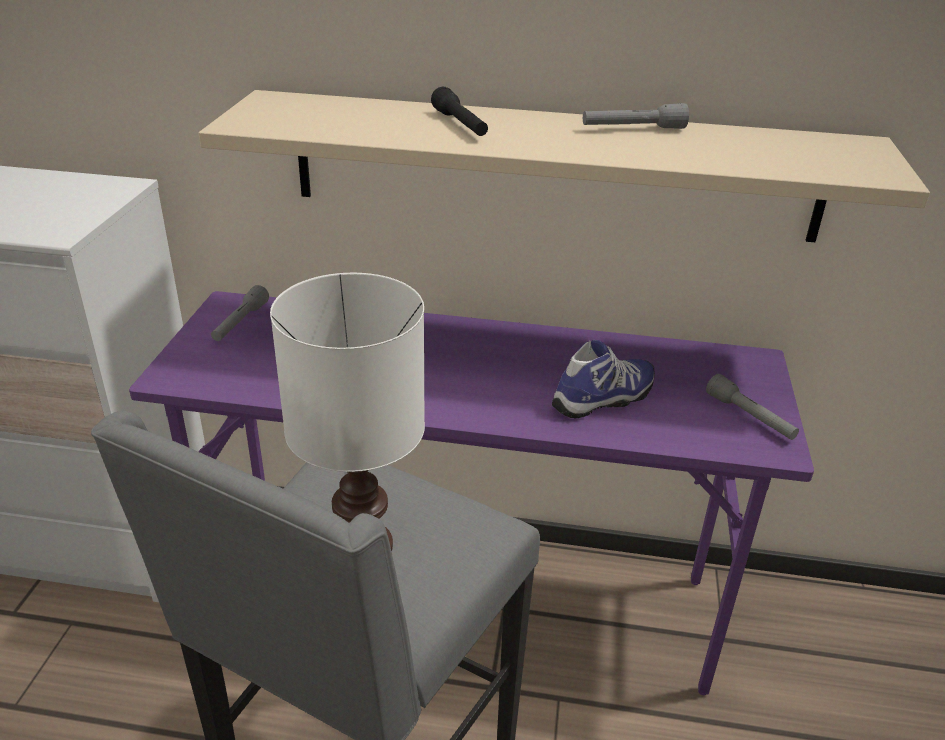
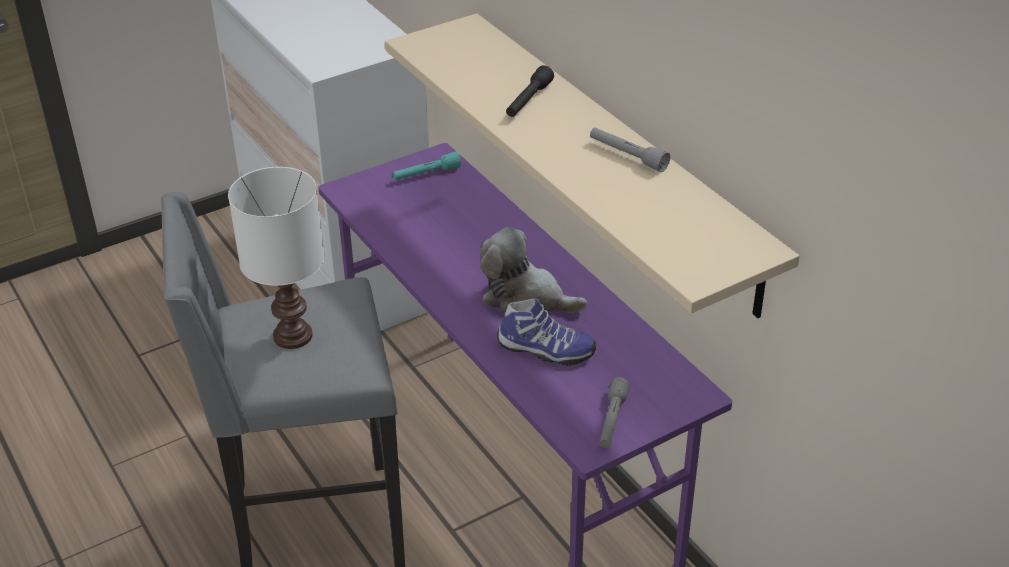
camera: 50 degrees right, 5 degrees up
grey flashlight [211,285,269,341] -> turquoise flashlight [393,151,461,180]
none -> plush toy [480,227,587,315]

